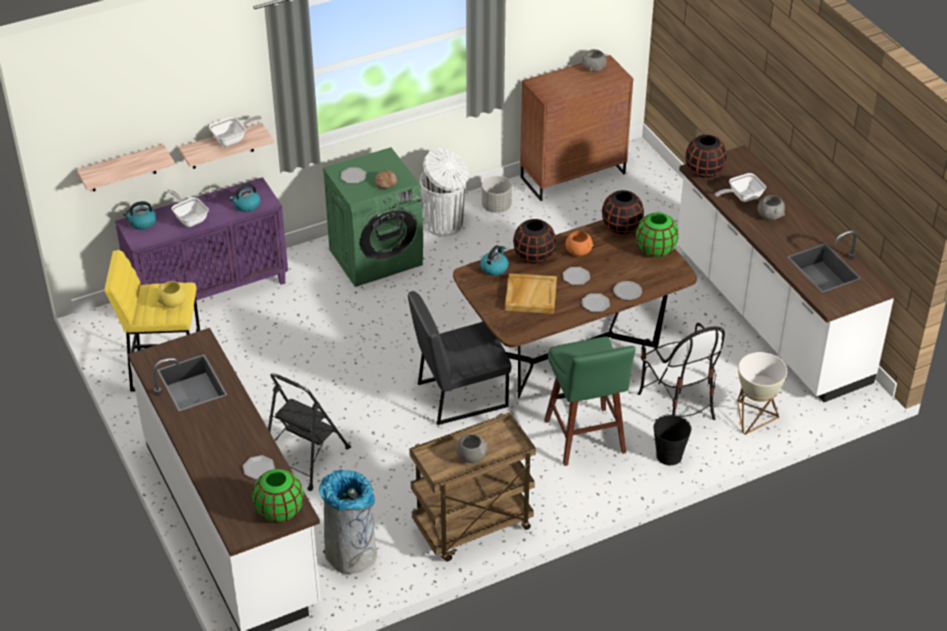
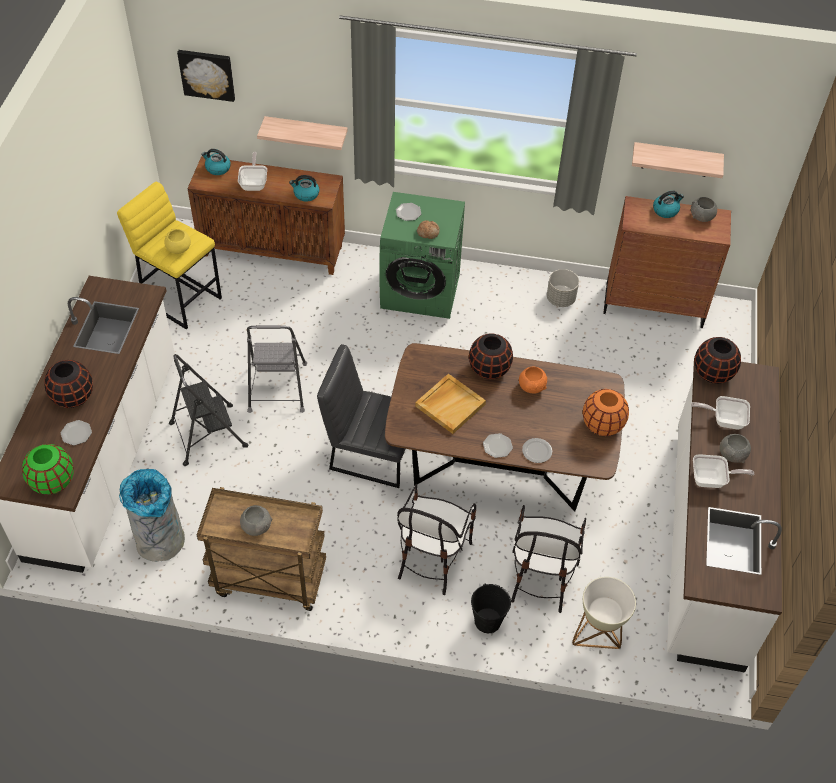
camera: 35 degrees right, 10 degrees up
shelf [76,144,175,192] -> shelf moved to [632,142,724,178]
purple cabinet [115,177,288,300] -> brown cabinet [187,156,345,275]
frying pan [209,115,262,146] -> frying pan moved to [693,454,754,488]
white trash can [420,148,469,237] -> none
kettle [480,245,509,276] -> kettle moved to [653,191,684,218]
green stool [544,336,636,466] -> chair [397,484,476,595]
plate [563,267,590,285] -> none
black vase [602,190,644,234] -> black vase moved to [44,360,93,408]
green vase [636,212,679,257] -> orange vase [583,389,629,436]
none -> picture [177,50,235,102]
none -> grey step ladder [247,325,307,413]

